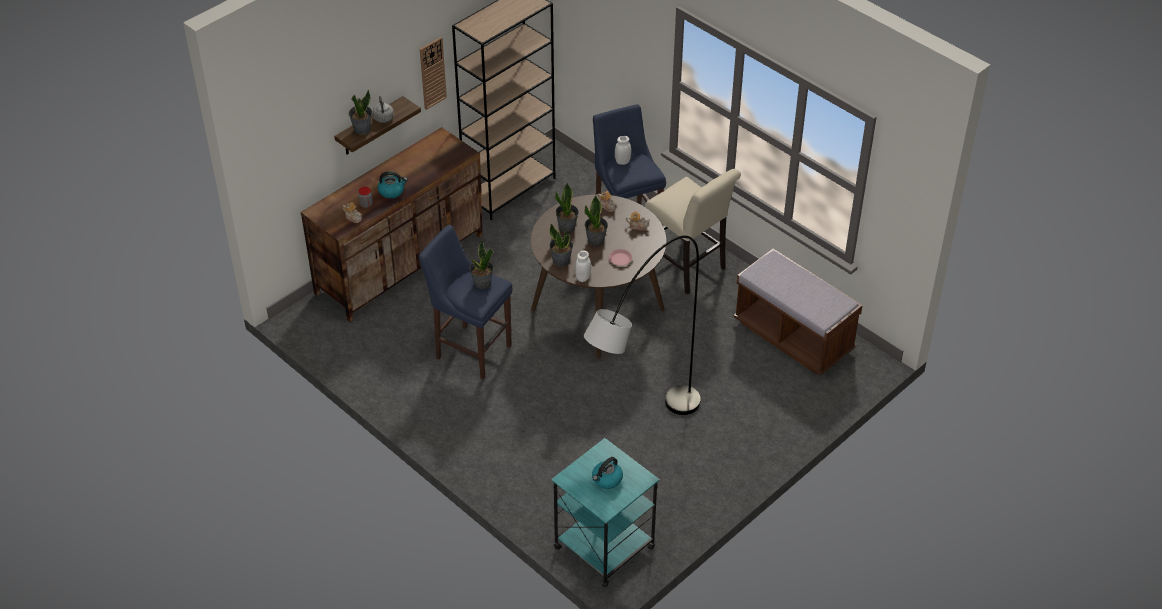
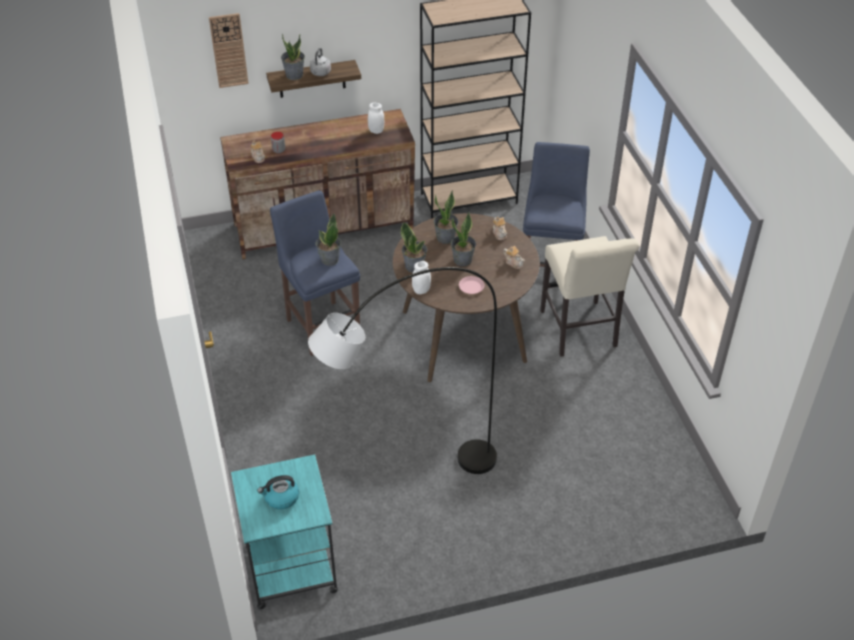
camera: 30 degrees right, 0 degrees up
kettle [378,171,408,198] -> none
wall clock [420,37,447,110] -> wall clock moved to [209,13,249,88]
white jar [615,136,631,165] -> white jar moved to [368,102,384,134]
brown bench [733,249,863,375] -> none

